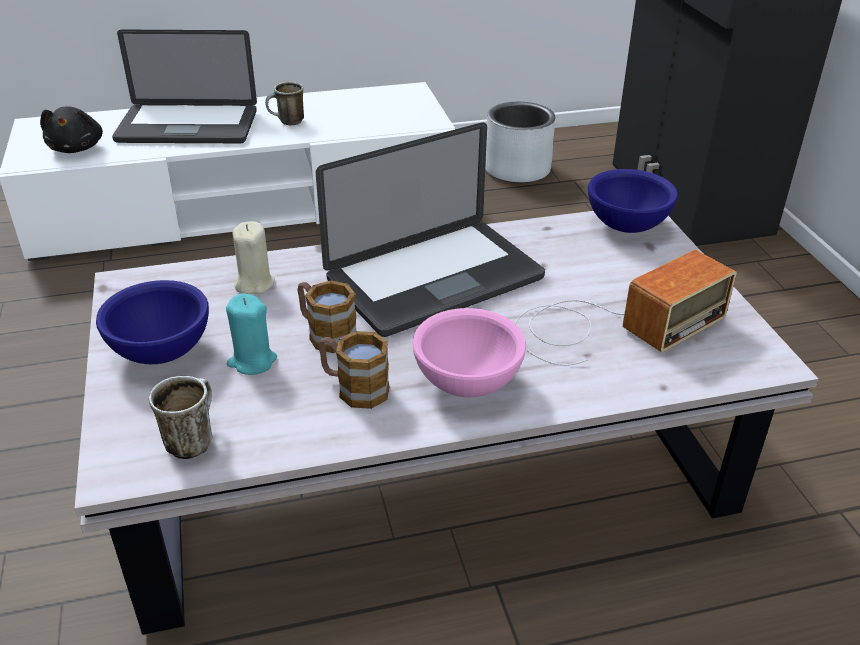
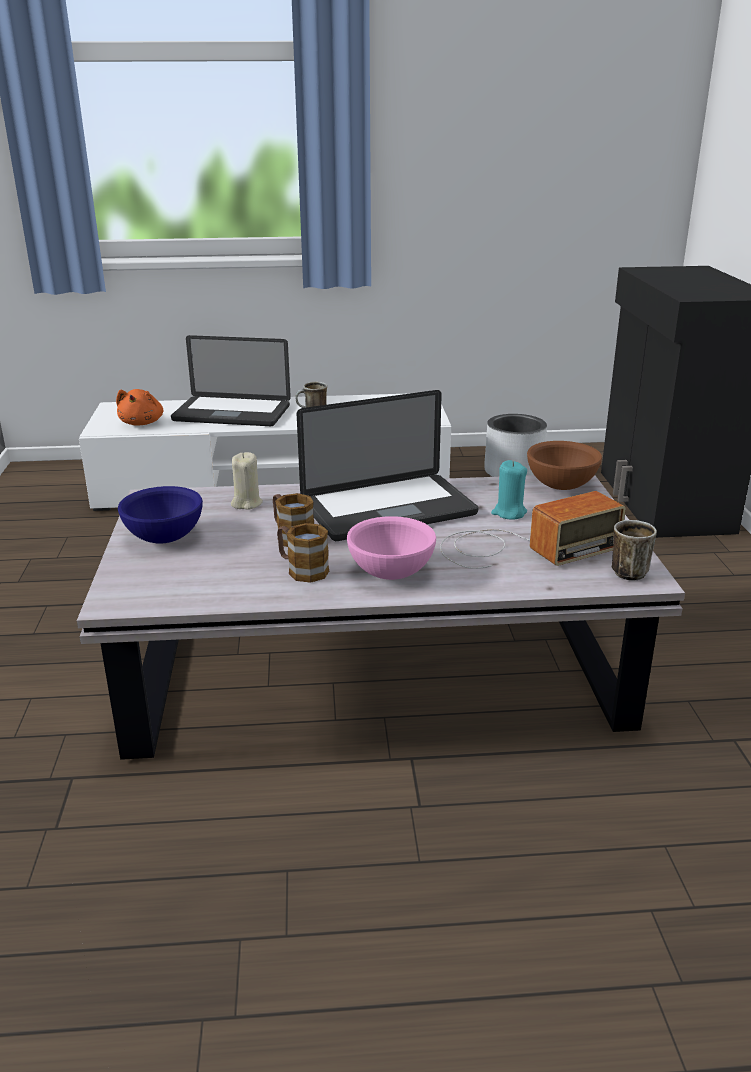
camera: 10 degrees right, 10 degrees down
black plush toy [40,106,103,153] -> orange plush toy [116,389,164,426]
mug [149,376,212,459] -> mug moved to [612,520,657,581]
turquoise candle [226,293,277,375] -> turquoise candle moved to [491,460,527,520]
blue bowl [588,169,678,233] -> brown bowl [527,441,602,490]

